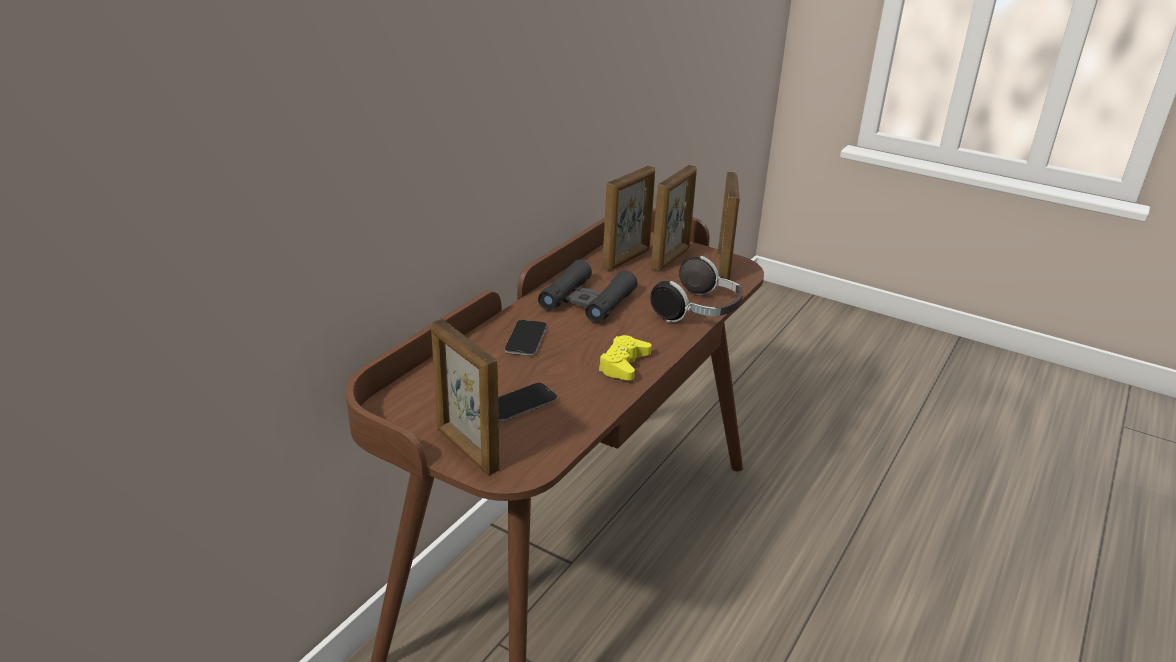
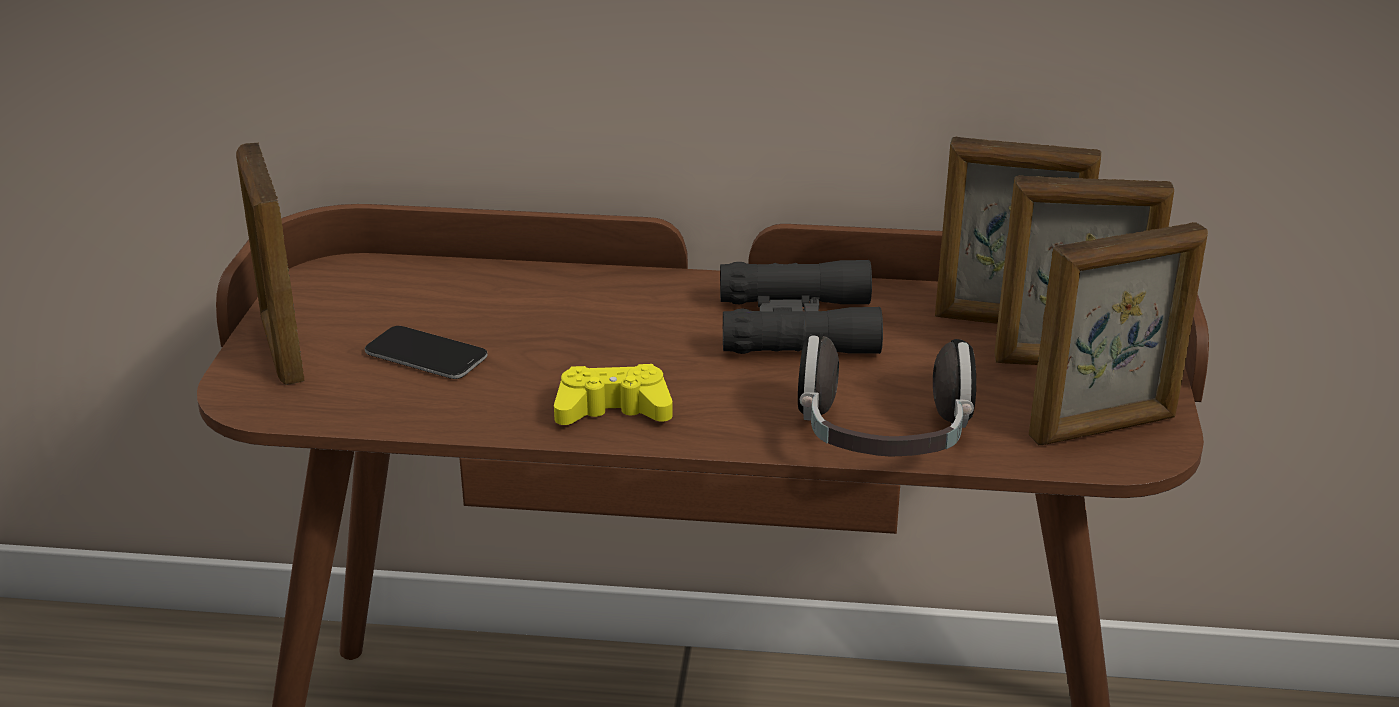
camera: 65 degrees right, 0 degrees up
picture frame [431,319,500,475] -> picture frame turned 45 degrees counterclockwise [236,143,305,385]
phone [505,320,547,356] -> none

